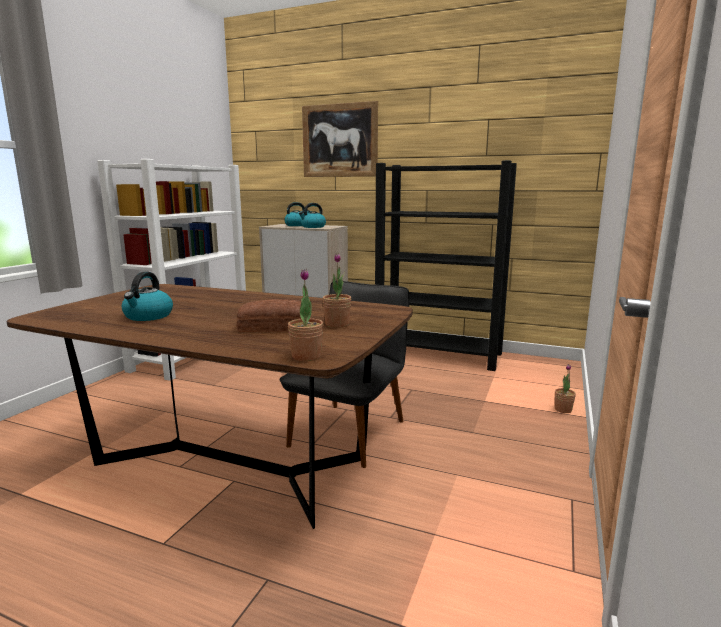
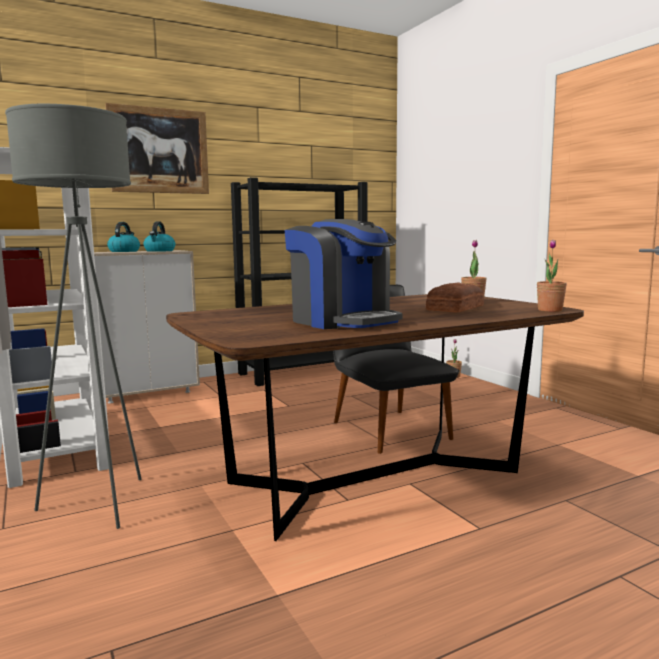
camera: 50 degrees left, 5 degrees down
kettle [122,272,173,321] -> coffee machine [284,219,402,329]
none -> grey floor lamp [5,104,141,529]

